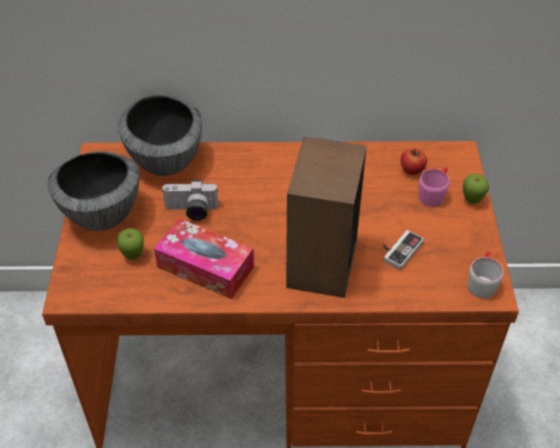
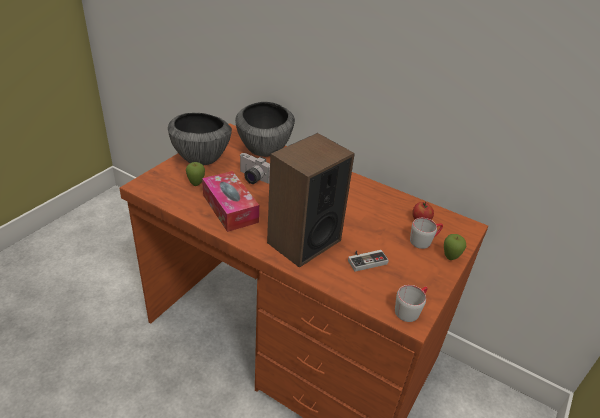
camera: 30 degrees right, 10 degrees down
pink mug [419,167,450,207] -> grey mug [410,218,443,249]

